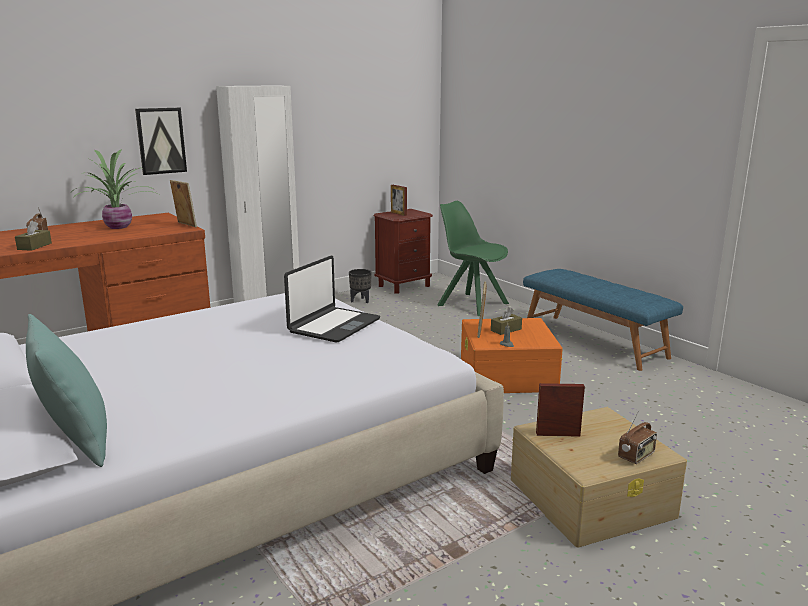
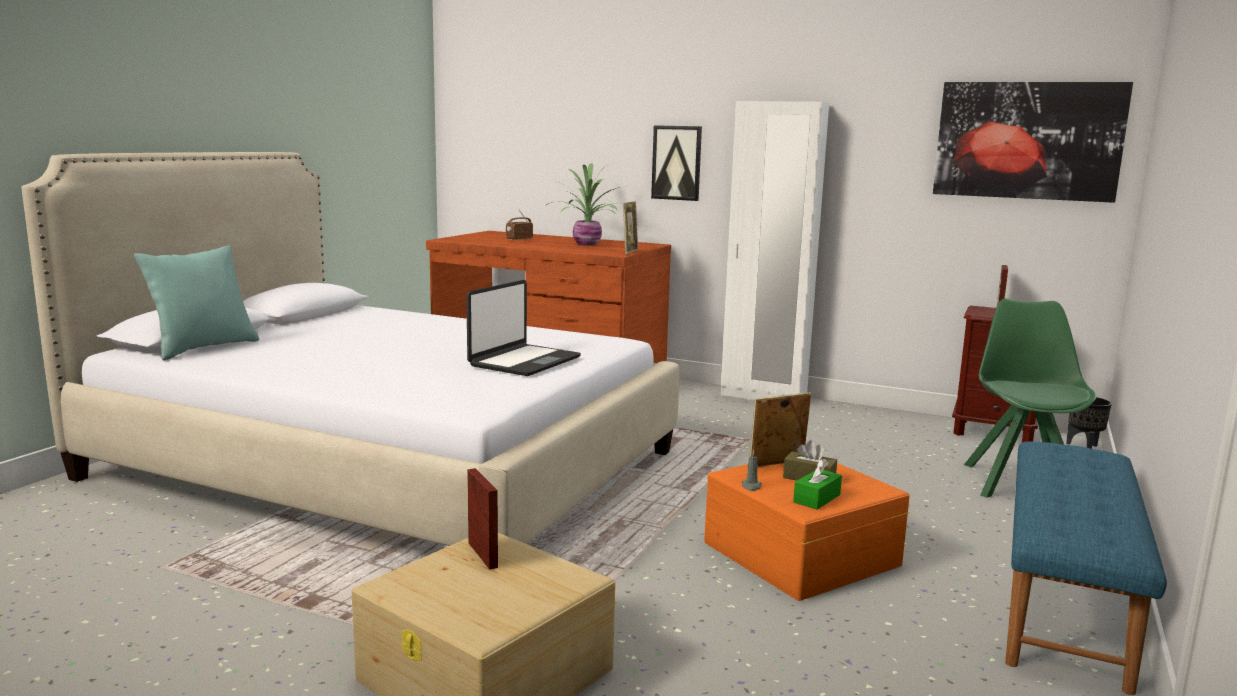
camera: 60 degrees right, 5 degrees down
brown tissue box [15,220,52,251] -> none
laptop [284,256,380,342] -> laptop turned 60 degrees counterclockwise [466,280,581,376]
black planter [349,269,372,303] -> black planter moved to [1066,397,1112,449]
radio [618,410,657,464] -> none
none -> green tissue box [793,459,842,509]
none -> picture [933,82,1133,203]

